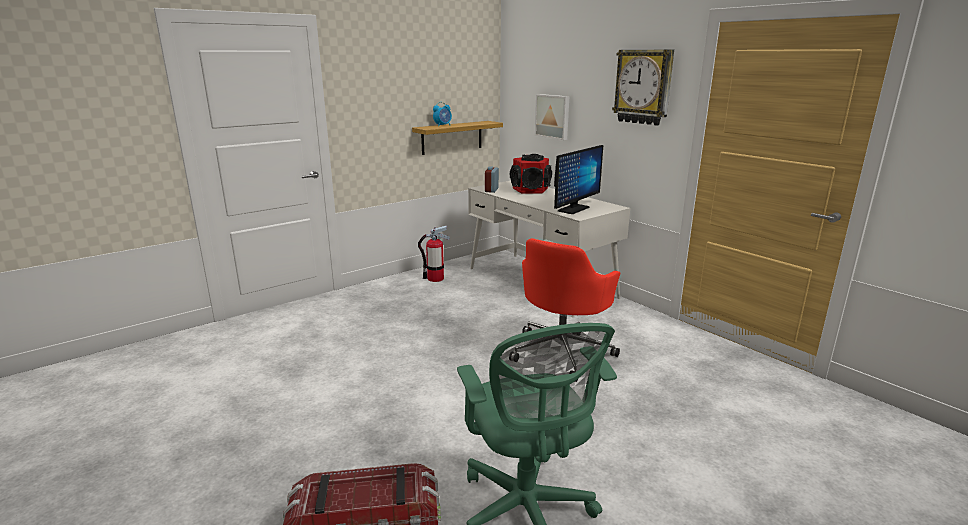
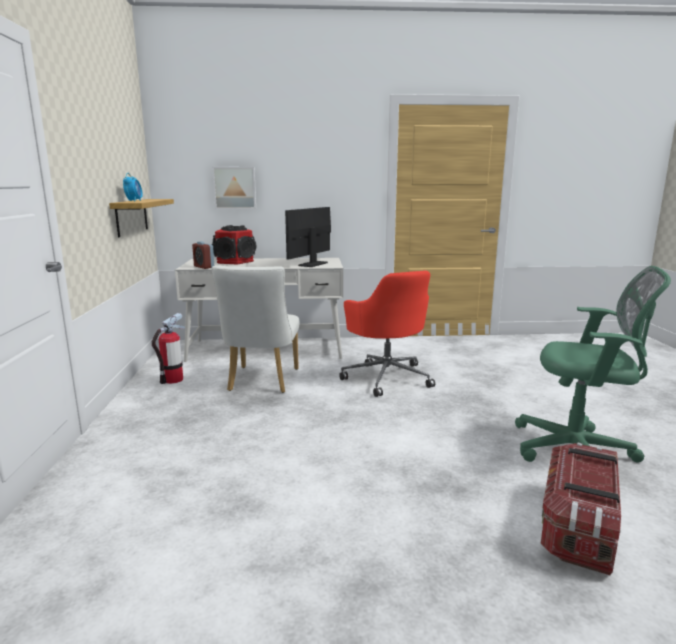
camera: 55 degrees left, 5 degrees down
monitor [554,145,603,214] -> monitor turned 135 degrees counterclockwise [285,207,331,267]
wall clock [612,49,674,125] -> none
none -> white chair [212,266,300,393]

